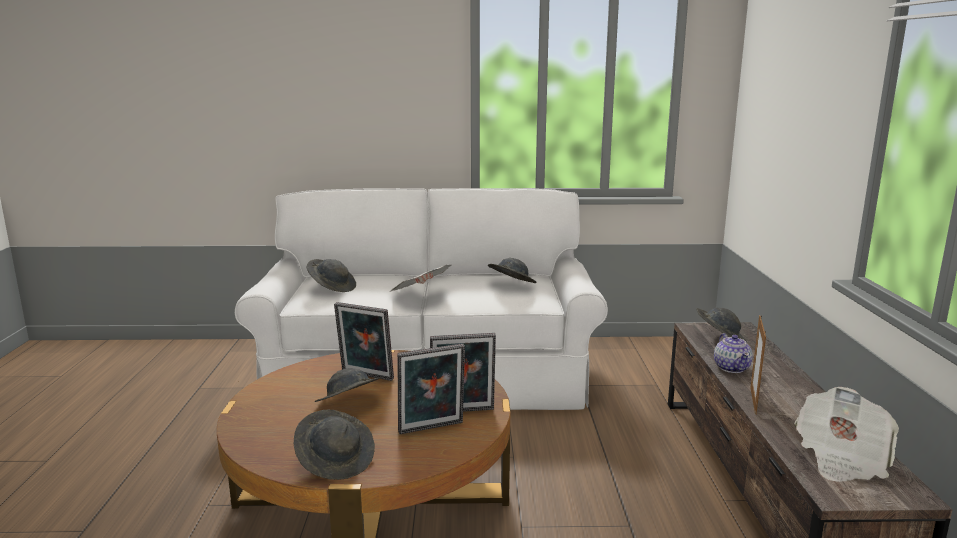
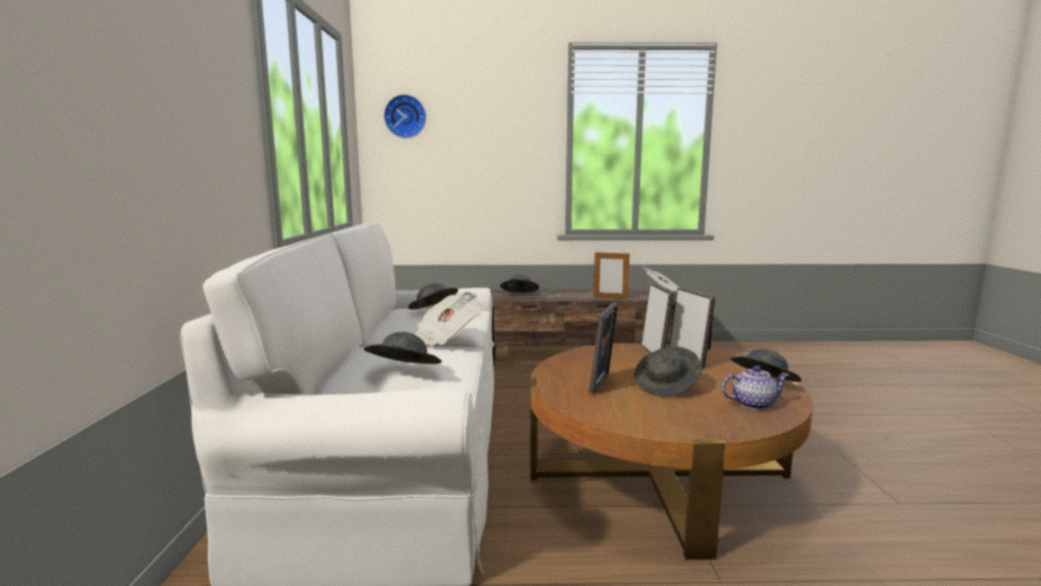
camera: 90 degrees left, 5 degrees down
teapot [714,333,753,373] -> teapot moved to [722,366,789,410]
none -> wall clock [384,94,426,138]

